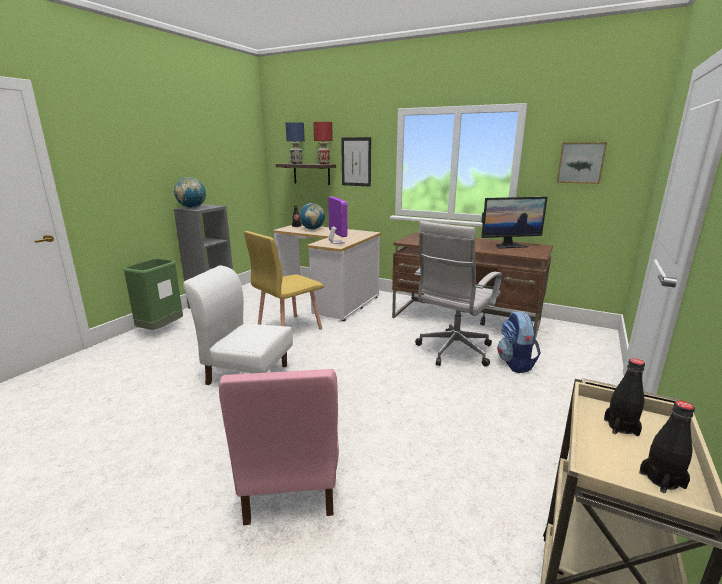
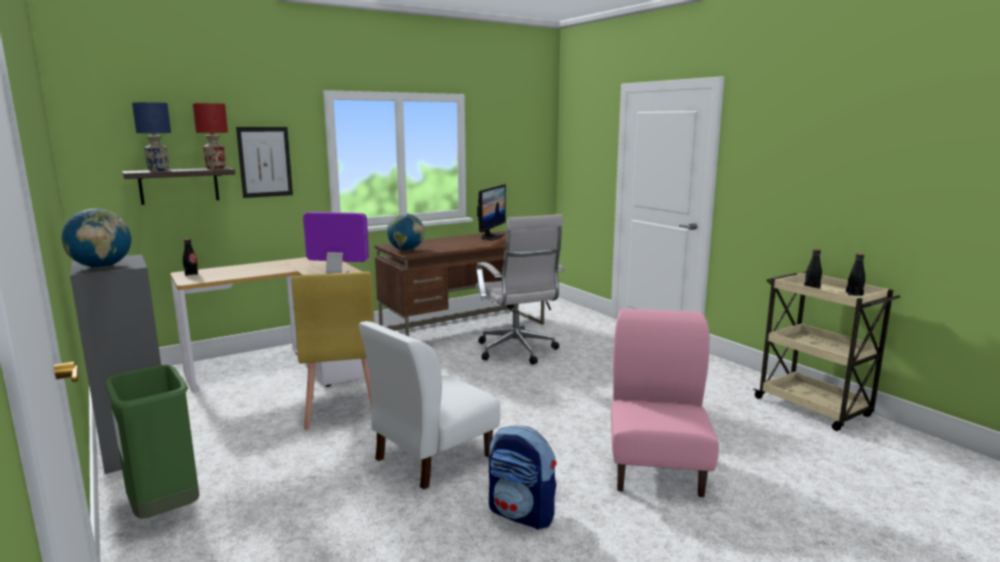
camera: 60 degrees left, 5 degrees down
pink chair [219,369,339,525] -> pink chair turned 105 degrees counterclockwise [611,309,719,497]
globe [299,203,325,230] -> globe moved to [387,213,424,251]
backpack [497,311,541,373] -> backpack moved to [489,426,557,530]
picture [557,142,607,184] -> none

